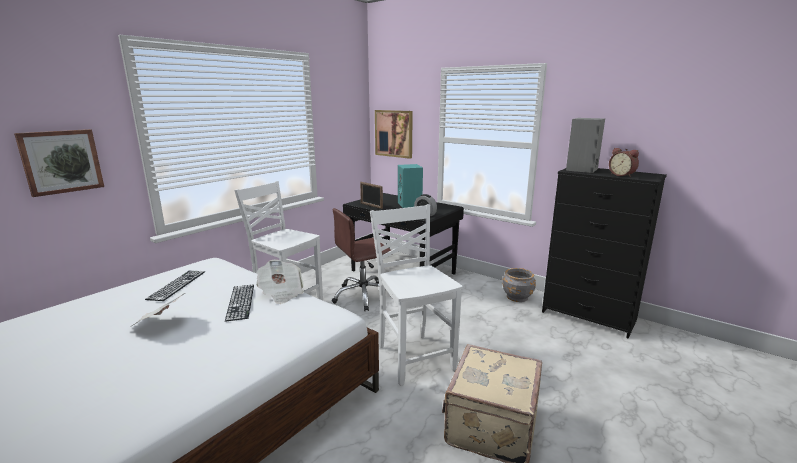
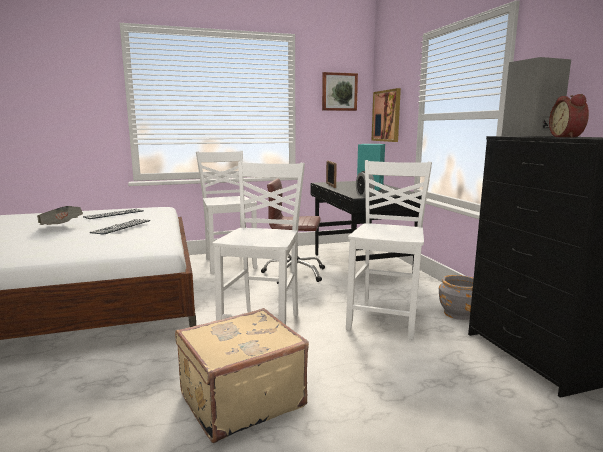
camera: 35 degrees right, 5 degrees down
picture [14,129,104,197] -> picture moved to [322,72,358,111]
newspaper [256,259,304,304] -> none
none -> white chair [346,160,432,340]

